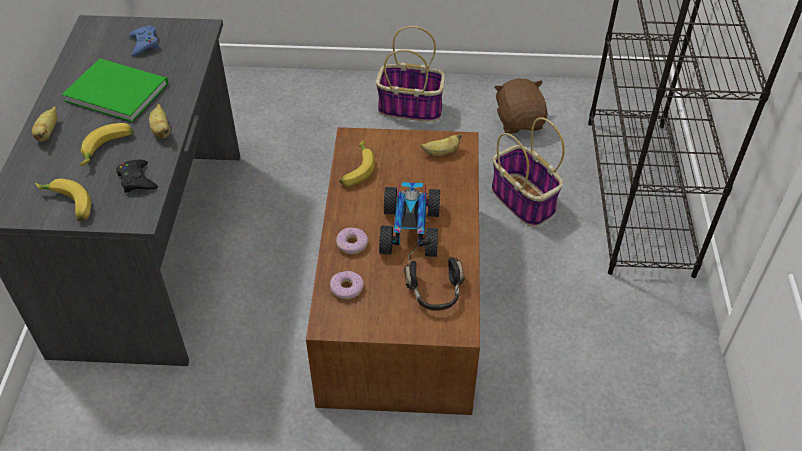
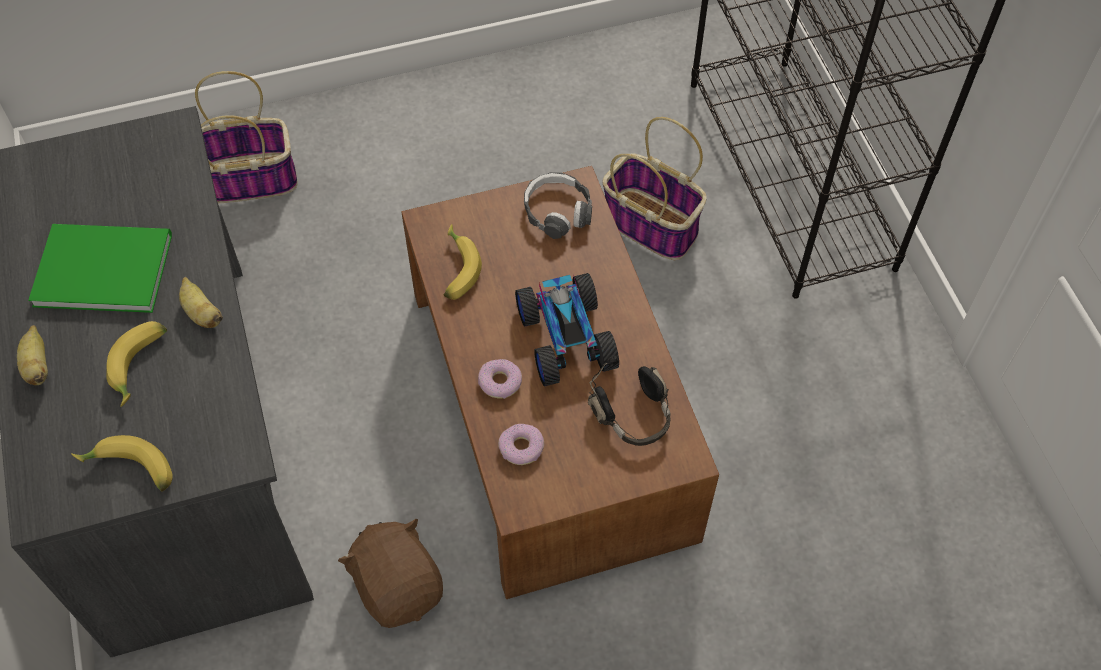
camera: 20 degrees left, 10 degrees up
black game controller [116,160,158,193] -> none
blue game controller [129,25,159,56] -> none
basket [376,26,445,122] -> basket moved to [195,71,298,203]
banana [421,134,462,156] -> headphones [524,173,592,239]
brown plush toy [494,79,548,134] -> brown plush toy moved to [338,519,443,628]

